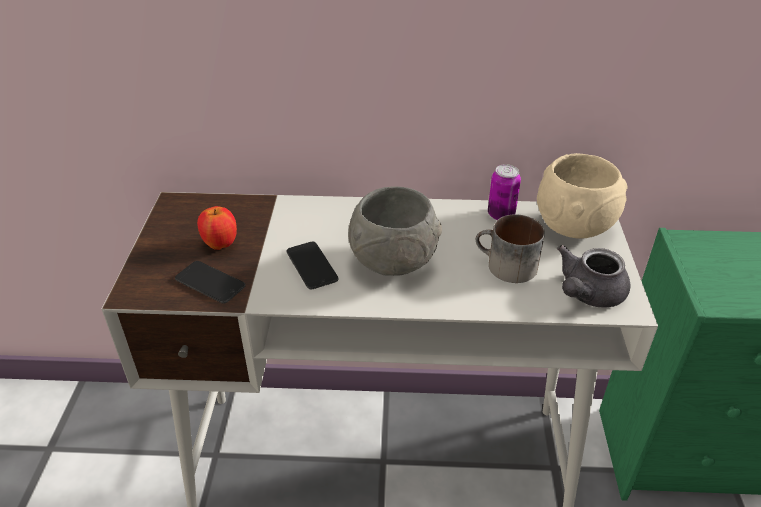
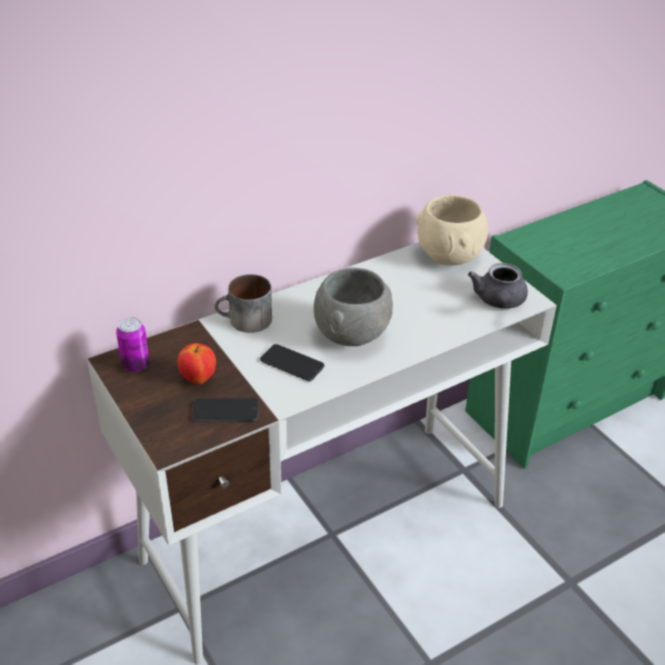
camera: 35 degrees left, 0 degrees up
mug [476,214,545,283] -> mug moved to [215,274,272,333]
can [488,164,521,220] -> can moved to [116,317,150,372]

